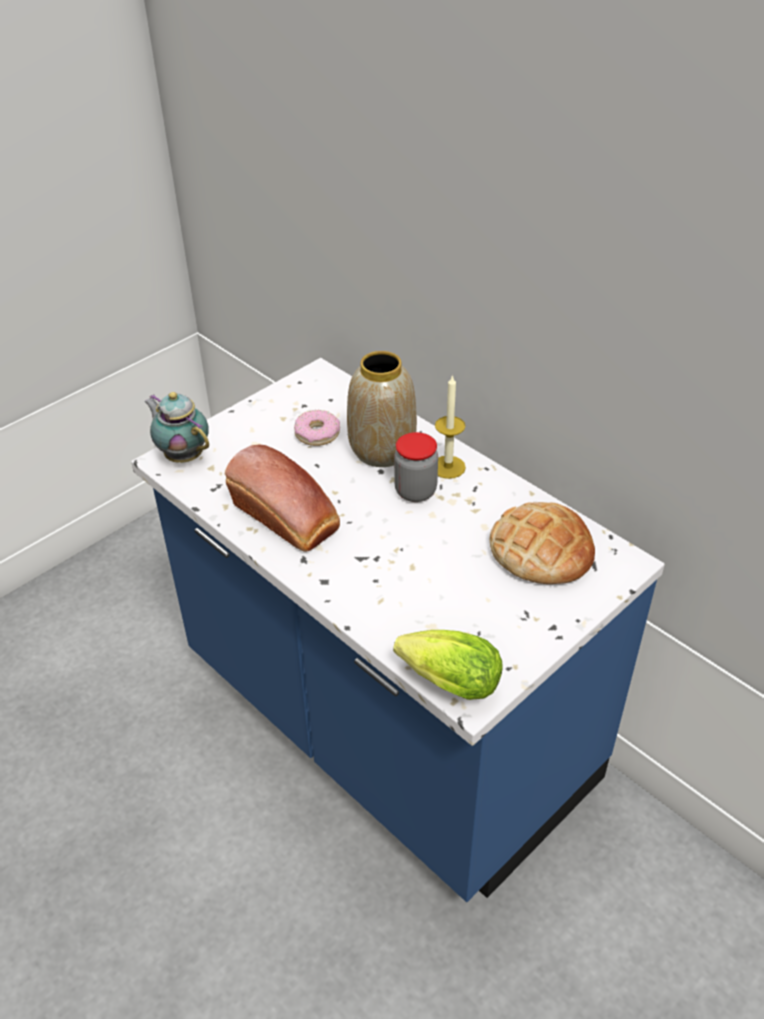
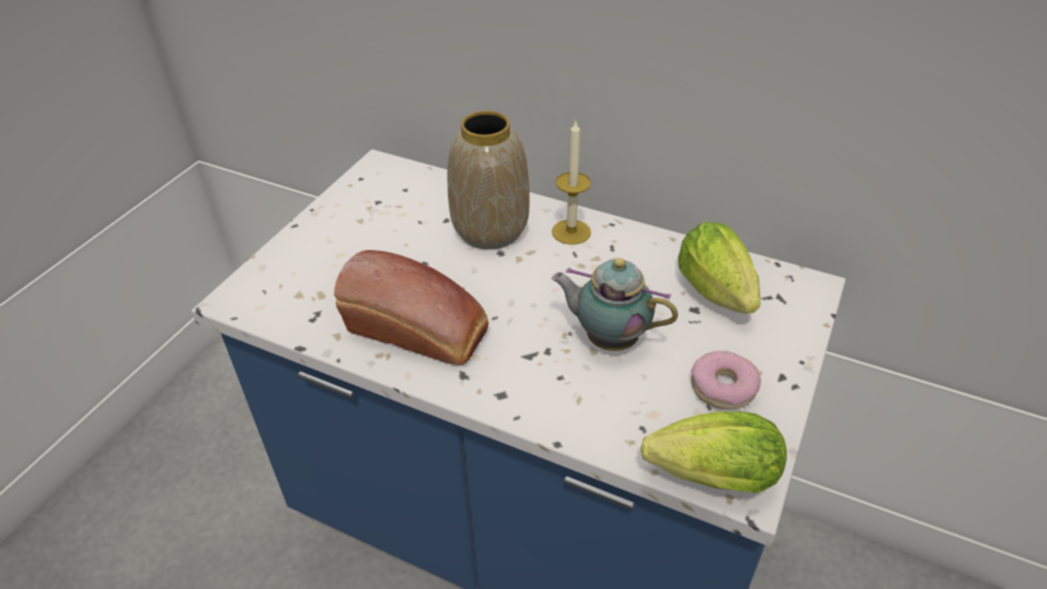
camera: 20 degrees left, 0 degrees up
teapot [144,392,209,463] -> teapot moved to [551,258,678,351]
donut [294,410,340,446] -> donut moved to [691,351,761,409]
jar [394,432,438,502] -> none
bread [490,502,595,584] -> lettuce [678,222,761,314]

